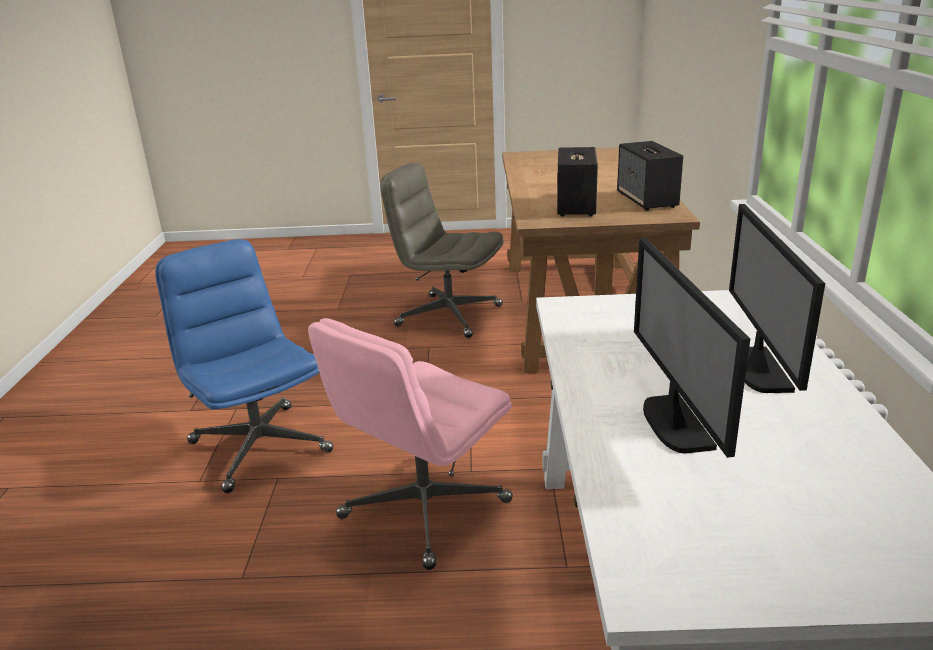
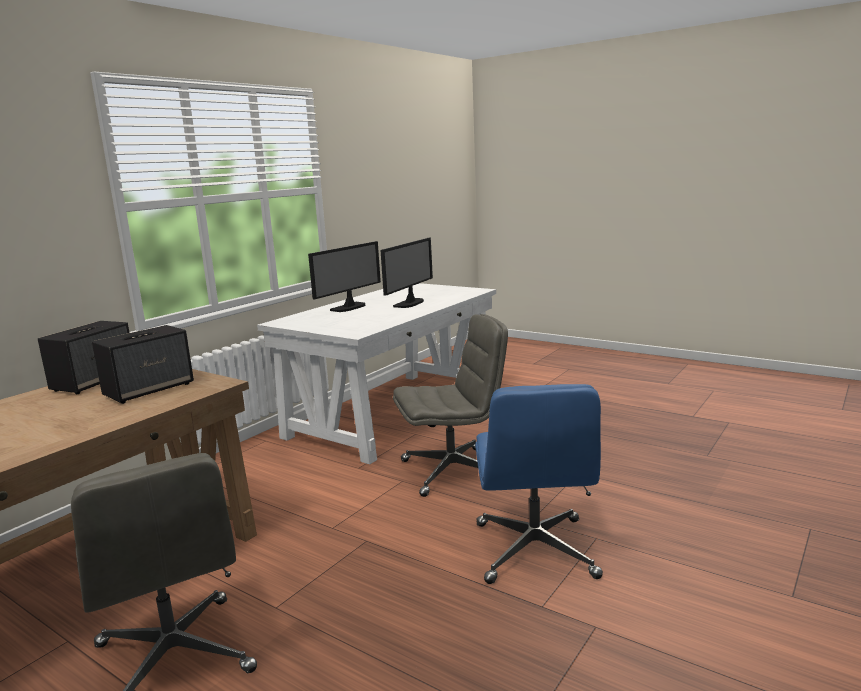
camera: 145 degrees left, 10 degrees down
pink office chair [308,318,513,570] -> grey office chair [393,314,508,497]

